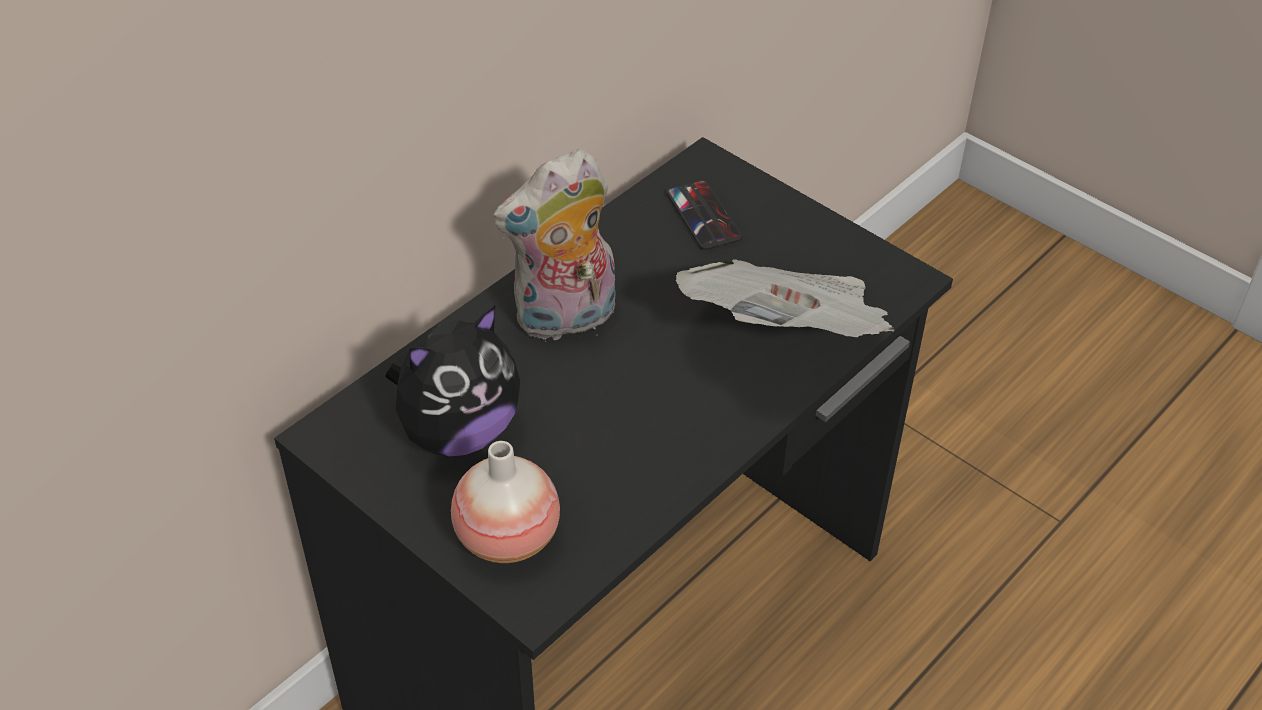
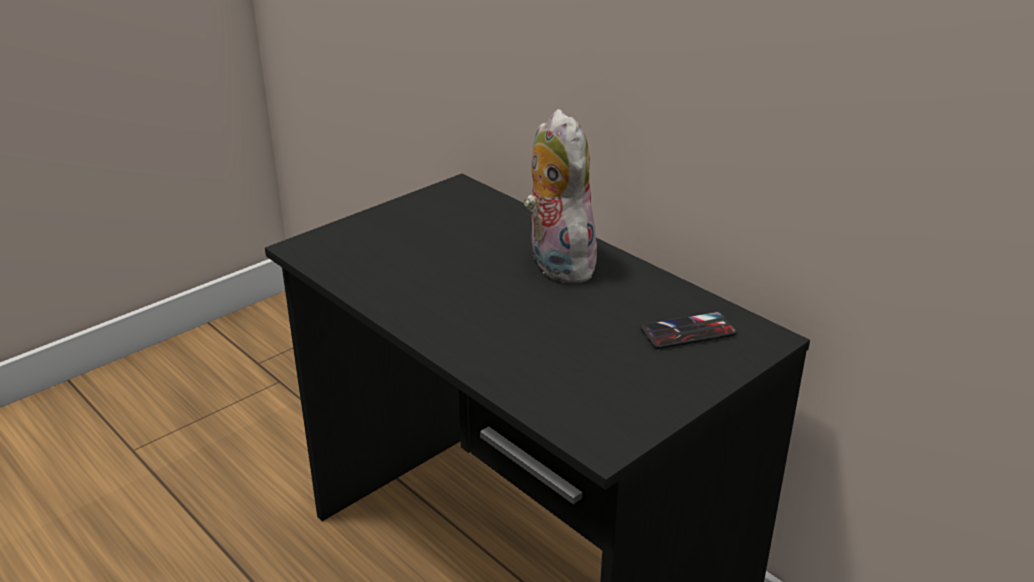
camera: 95 degrees right, 15 degrees down
plush toy [385,305,520,457] -> none
vase [451,441,560,563] -> none
newspaper [676,259,895,337] -> none

